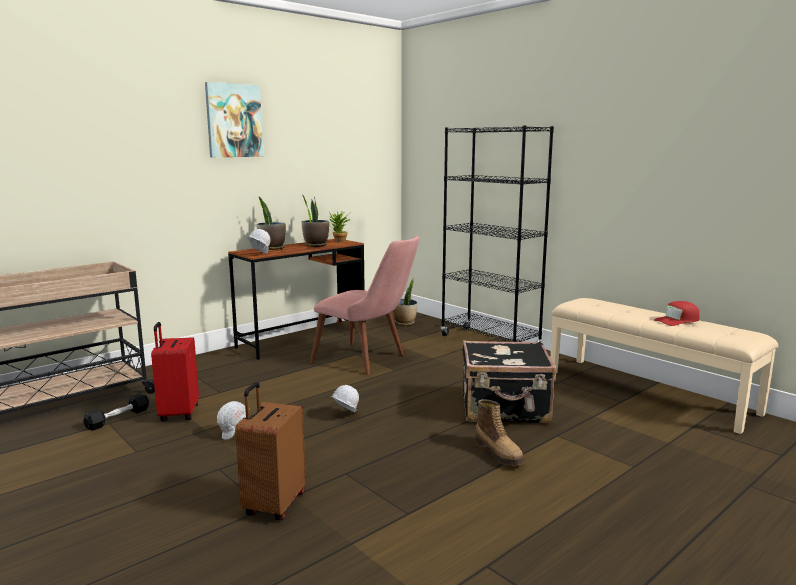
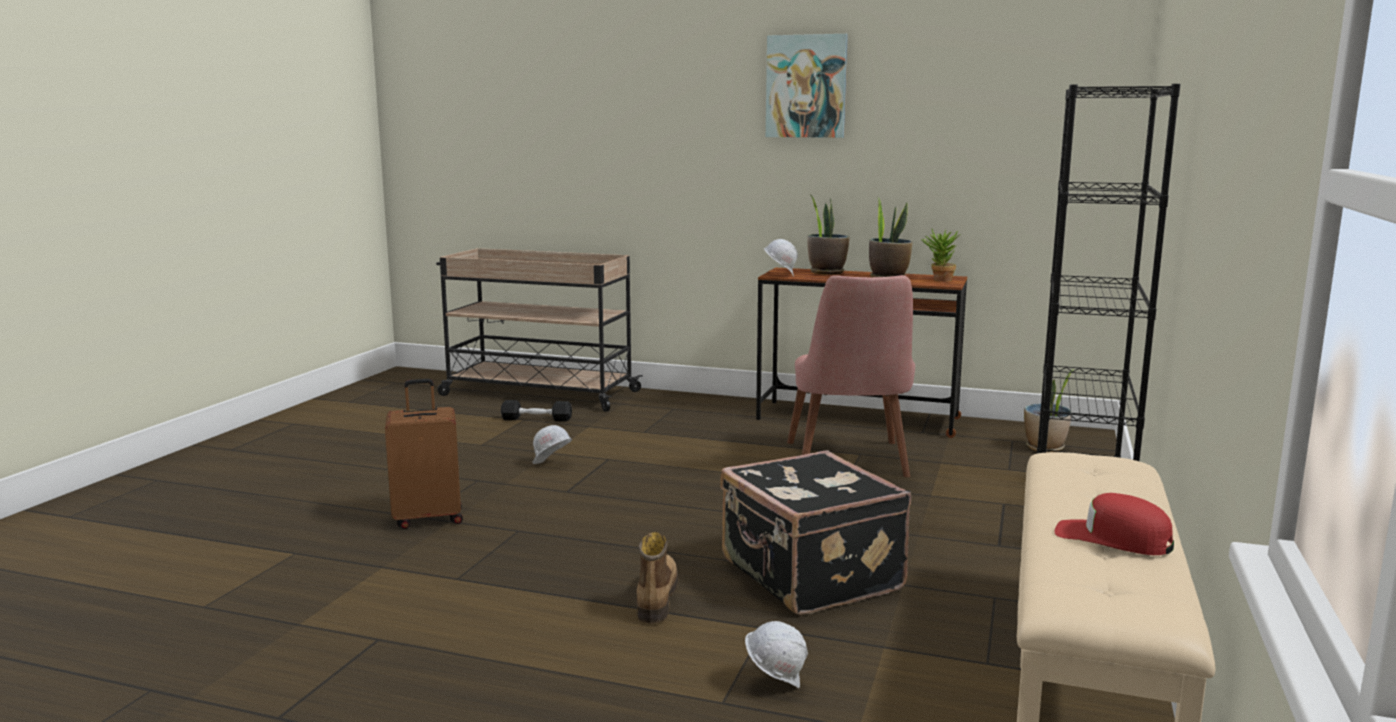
camera: 60 degrees right, 0 degrees up
red suitcase [151,322,199,421] -> none
white hard hat [331,385,359,413] -> white hard hat moved to [745,621,808,688]
boot [475,399,524,466] -> boot turned 150 degrees clockwise [637,532,679,624]

